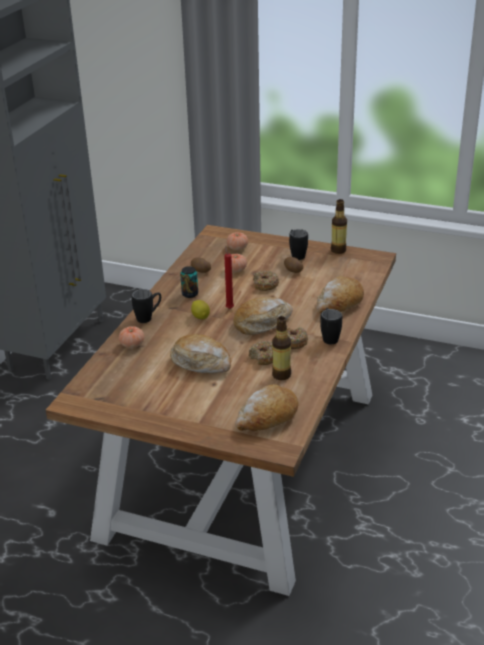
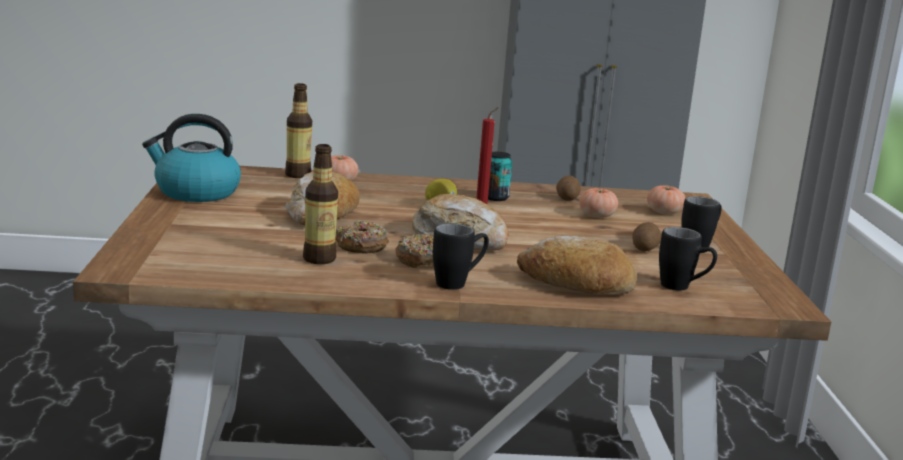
camera: 65 degrees right, 15 degrees down
black mug [131,289,161,323] -> black mug moved to [659,227,717,291]
bread [235,384,299,431] -> none
donut [253,271,279,291] -> none
bottle [331,199,347,254] -> bottle moved to [285,83,312,178]
none -> kettle [142,114,241,202]

